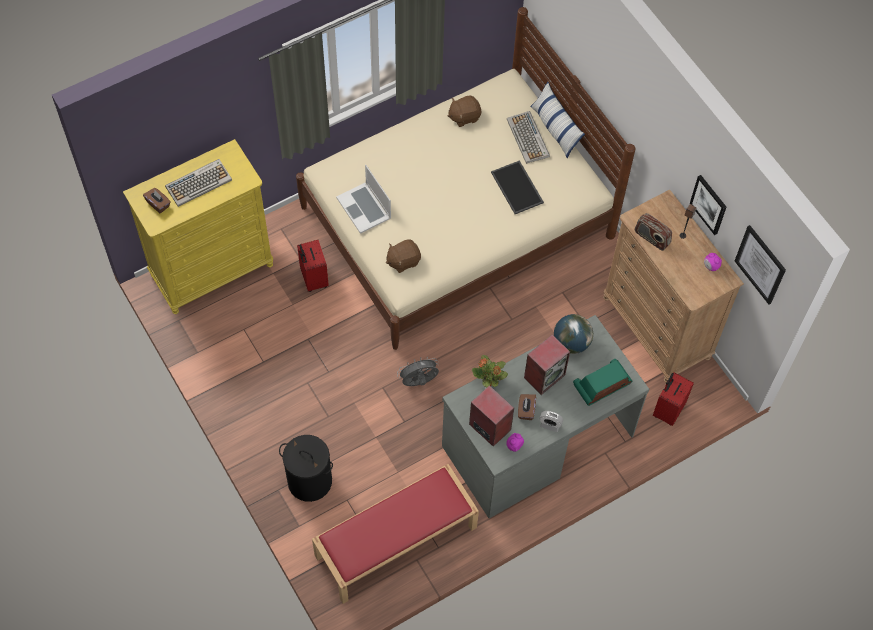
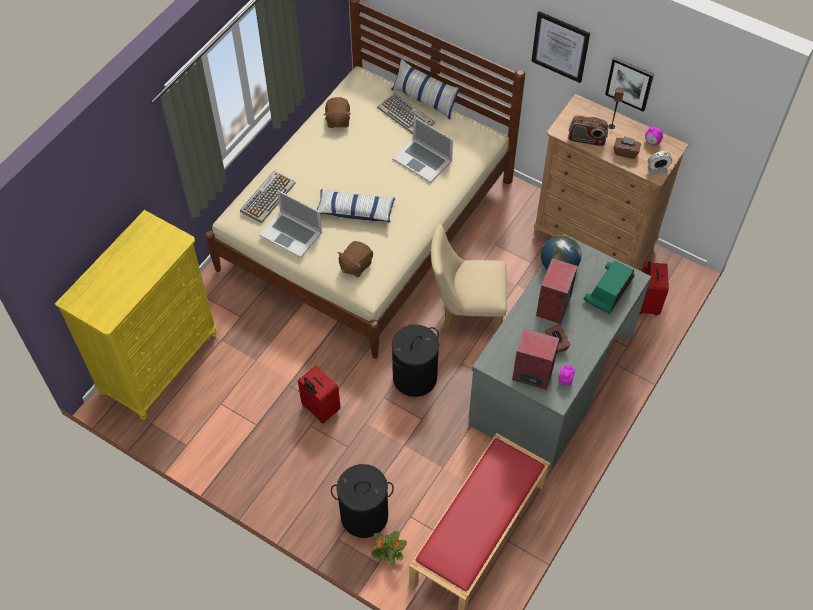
camera: 25 degrees left, 5 degrees down
brown tissue box [143,188,171,214] -> brown tissue box moved to [614,136,641,159]
keyboard [165,159,232,207] -> keyboard moved to [240,170,295,223]
red suitcase [297,240,329,292] -> red suitcase moved to [298,366,341,423]
grey fan [397,357,439,386] -> black laundry basket [392,324,439,397]
brown plush toy [448,95,481,127] -> brown plush toy turned 45 degrees counterclockwise [324,97,351,128]
potted plant [472,355,508,388] -> potted plant moved to [371,531,407,564]
tray [491,160,544,214] -> laptop [392,117,453,183]
alarm clock [539,411,563,432] -> alarm clock moved to [647,151,672,175]
picture [735,225,786,305] -> picture moved to [531,11,590,83]
none -> pillow [317,189,395,223]
none -> beige chair [431,224,507,333]

